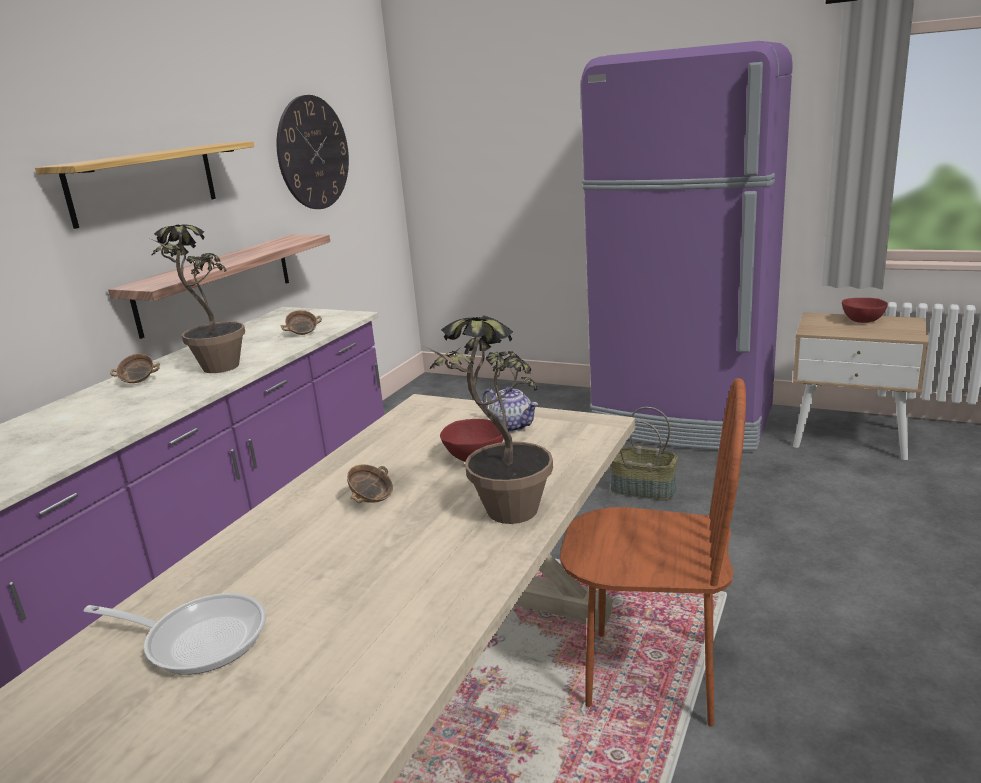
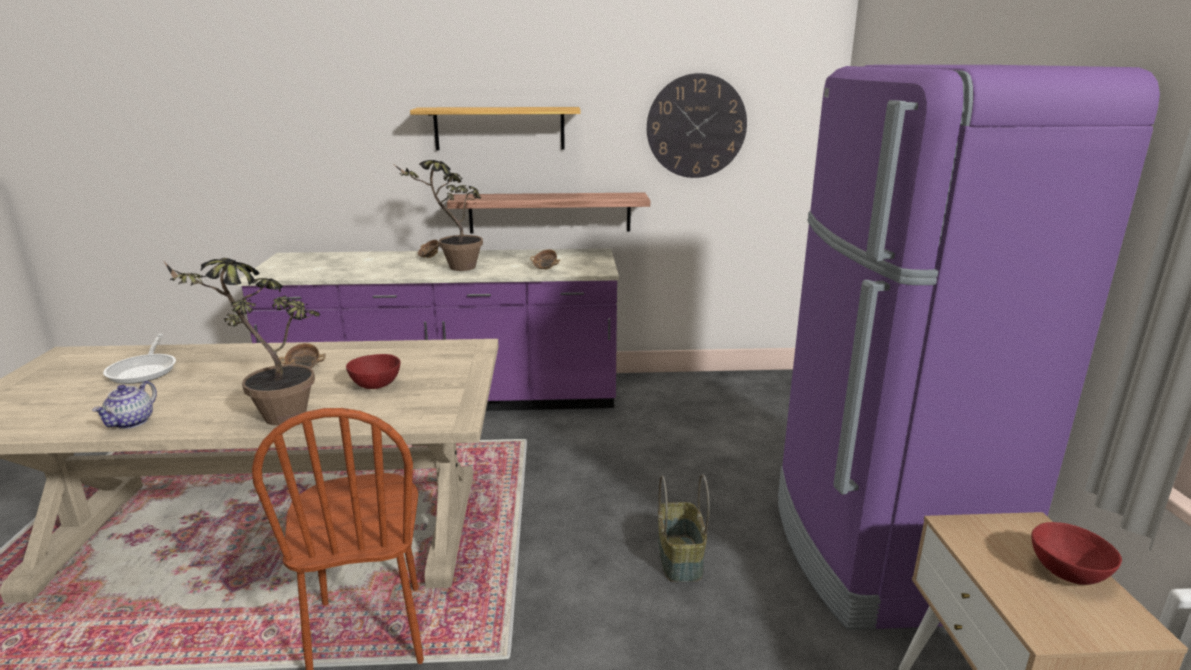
camera: 60 degrees right, 0 degrees up
teapot [483,386,538,432] -> teapot moved to [92,381,157,429]

